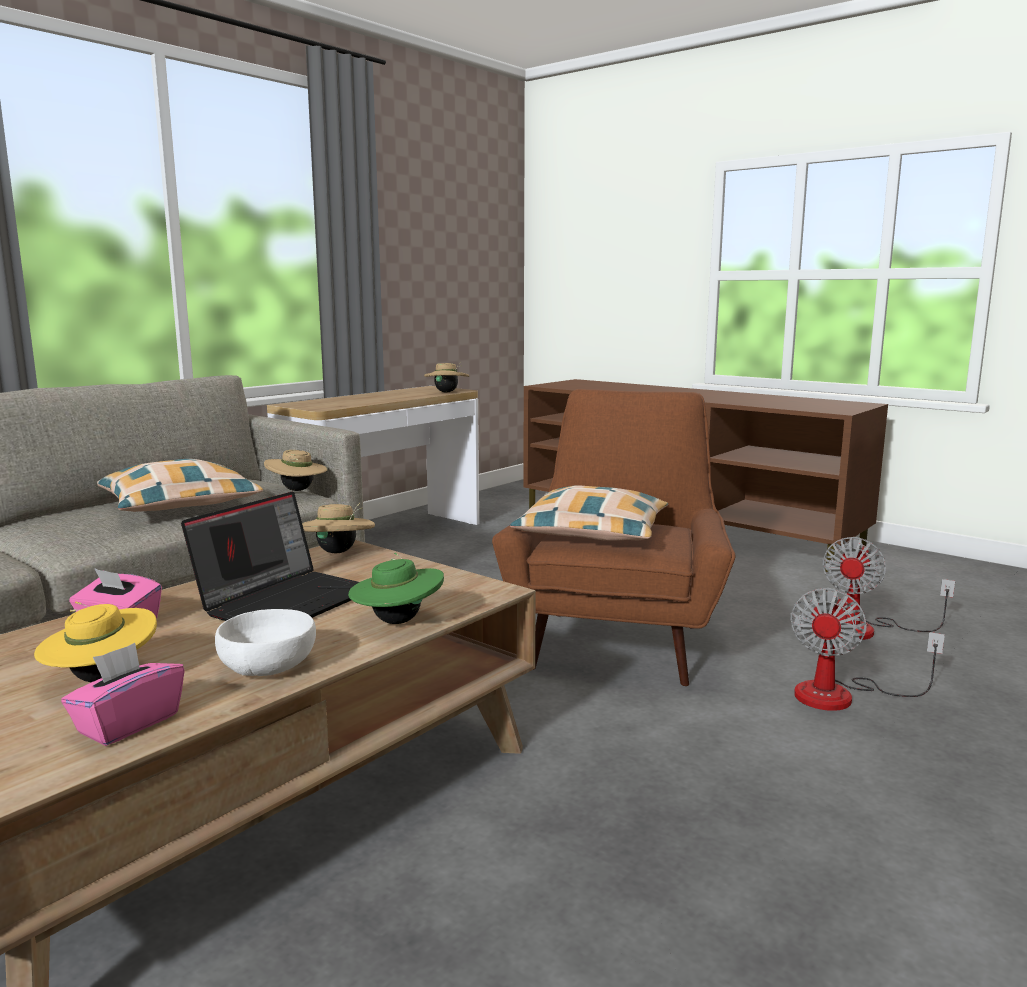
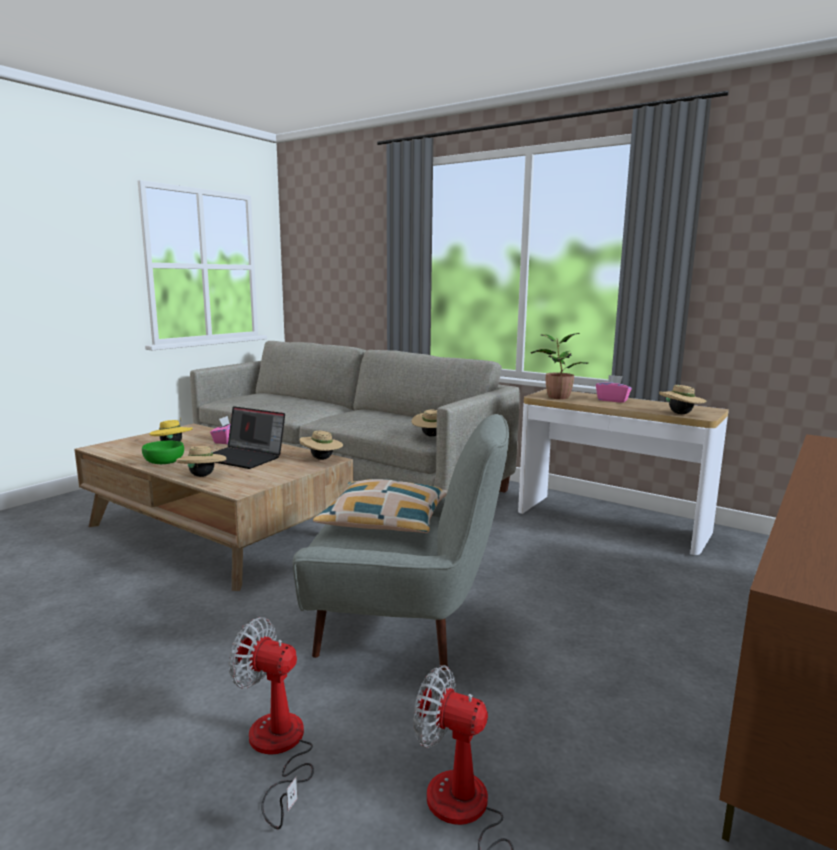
camera: 85 degrees right, 0 degrees up
pink tissue box [61,643,185,746] -> pink tissue box moved to [596,375,632,403]
pillow [97,459,263,512] -> none
white bowl [215,609,316,676] -> green bowl [142,441,184,464]
green hat [348,553,444,624] -> beige hat [176,445,227,477]
brown armchair [492,389,735,686] -> grey armchair [293,414,509,670]
none -> potted plant [531,333,588,399]

